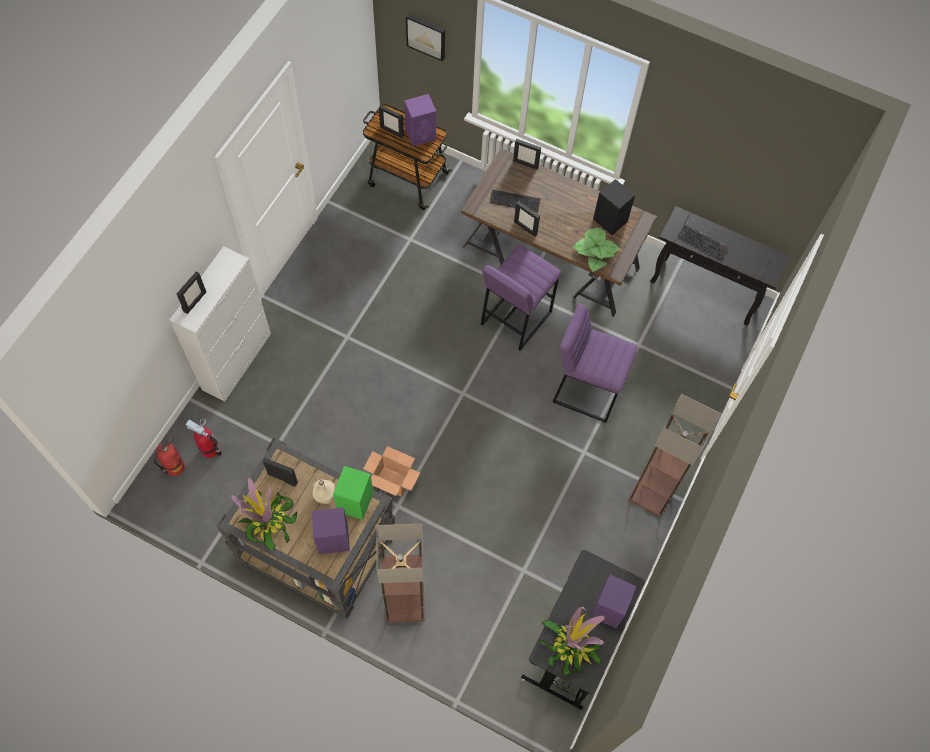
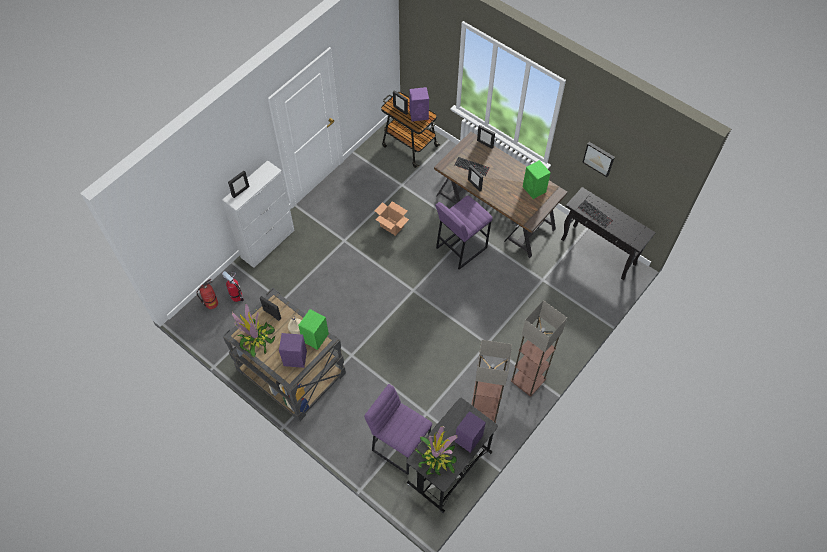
camera: 15 degrees right, 5 degrees down
cardboard box [363,446,420,497] -> cardboard box moved to [375,201,409,236]
floor lamp [376,524,425,622] -> floor lamp moved to [471,340,512,423]
picture [406,14,445,61] -> picture moved to [582,142,615,177]
purple stool [553,304,638,423] -> purple stool moved to [364,384,432,475]
potted plant [573,228,619,272] -> none
black speaker [593,179,635,235] -> green speaker [523,160,551,199]

